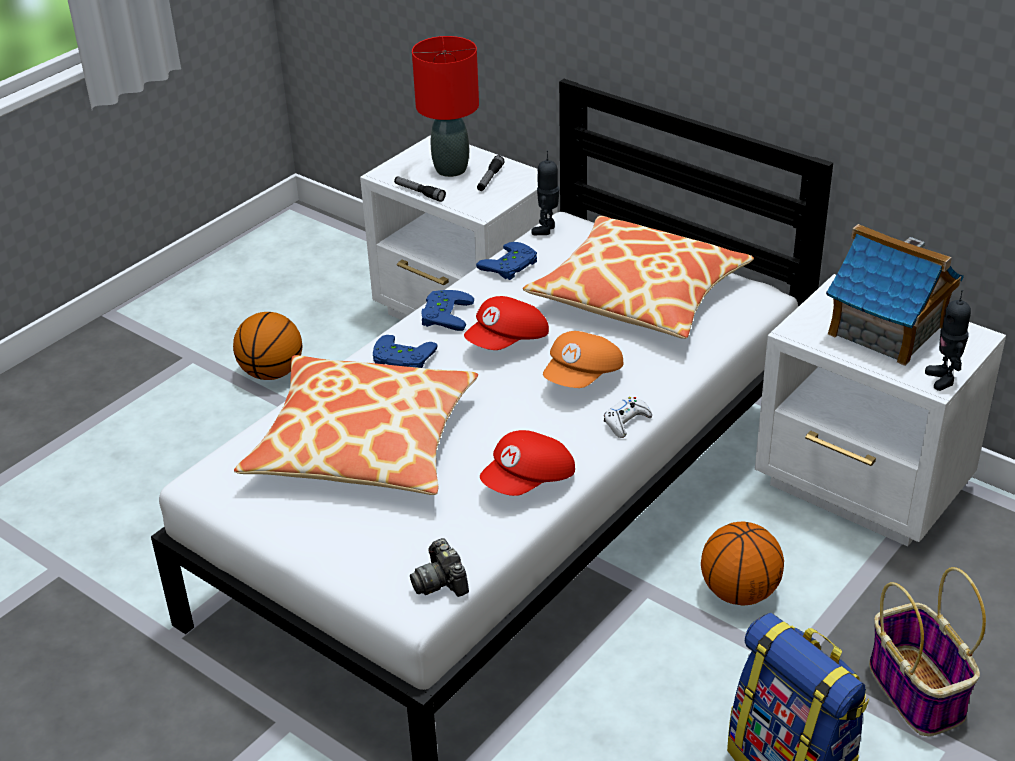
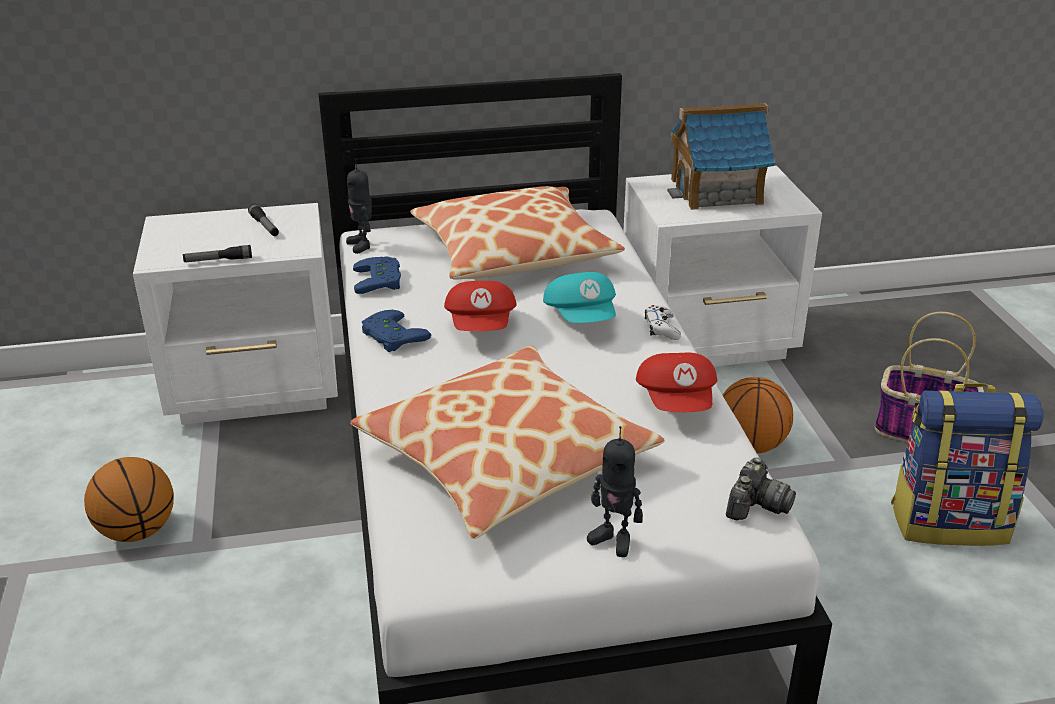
camera: 50 degrees left, 5 degrees down
blue game controller [373,335,438,368] -> none
camera [410,538,469,597] -> camera turned 75 degrees counterclockwise [726,458,796,520]
red table lamp [412,36,479,177] -> none
orange cap [543,331,623,388] -> turquoise cap [543,272,616,323]
toy robot [925,290,971,391] -> toy robot moved to [587,426,643,557]

